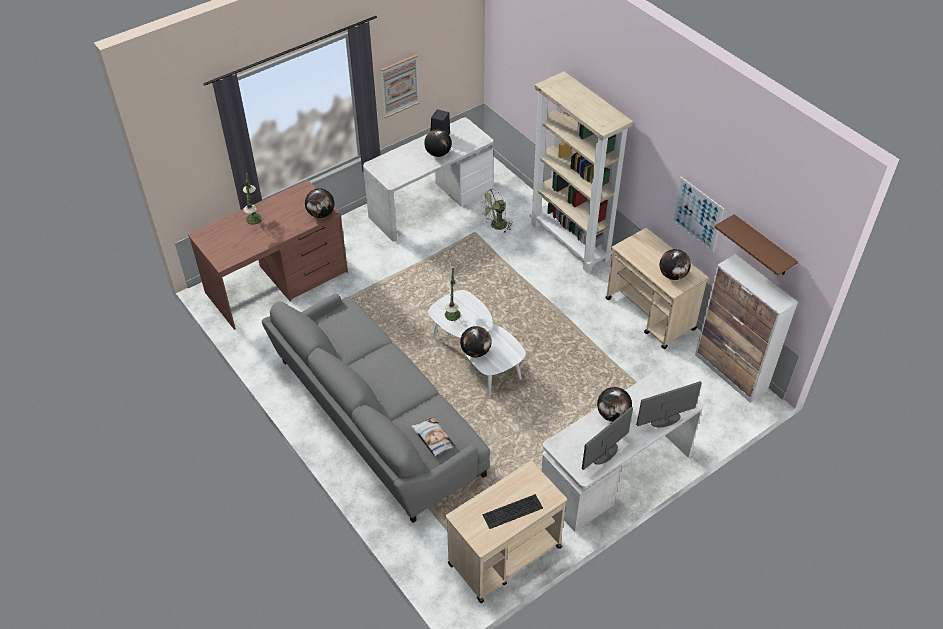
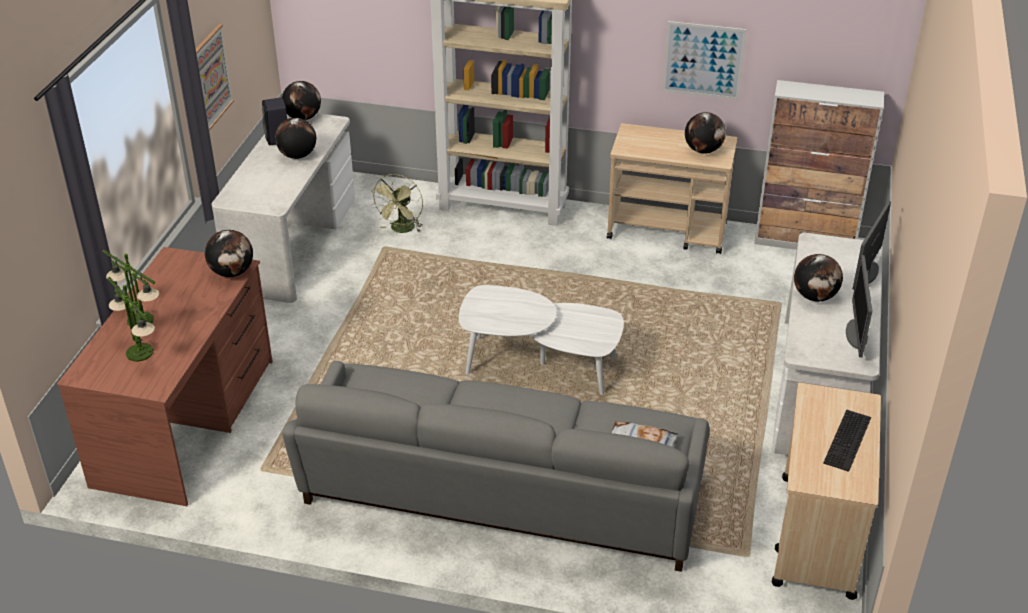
camera: 40 degrees left, 10 degrees down
table lamp [445,268,461,321] -> table lamp moved to [107,277,155,362]
globe [460,326,492,357] -> globe moved to [282,81,321,120]
brown shelf [714,214,798,276] -> none

